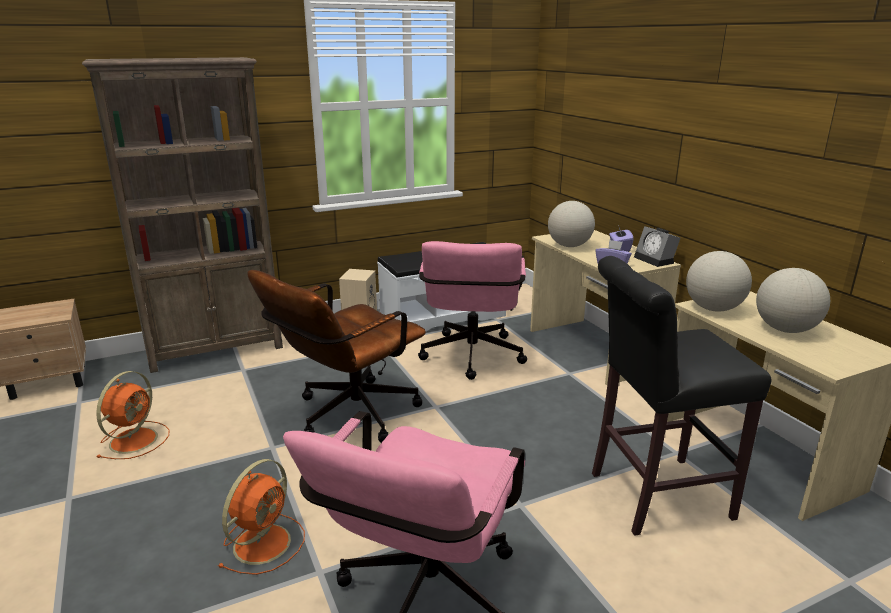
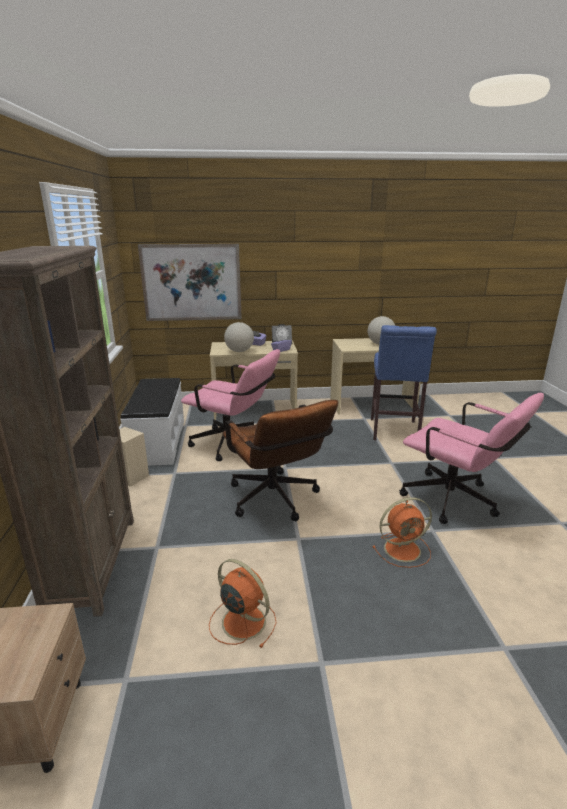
camera: 70 degrees left, 0 degrees up
orange fan [218,459,305,575] -> orange fan turned 120 degrees clockwise [373,497,432,568]
black stool [592,256,772,536] -> blue stool [371,325,437,440]
globe [686,251,752,312] -> none
none -> picture [138,244,242,321]

